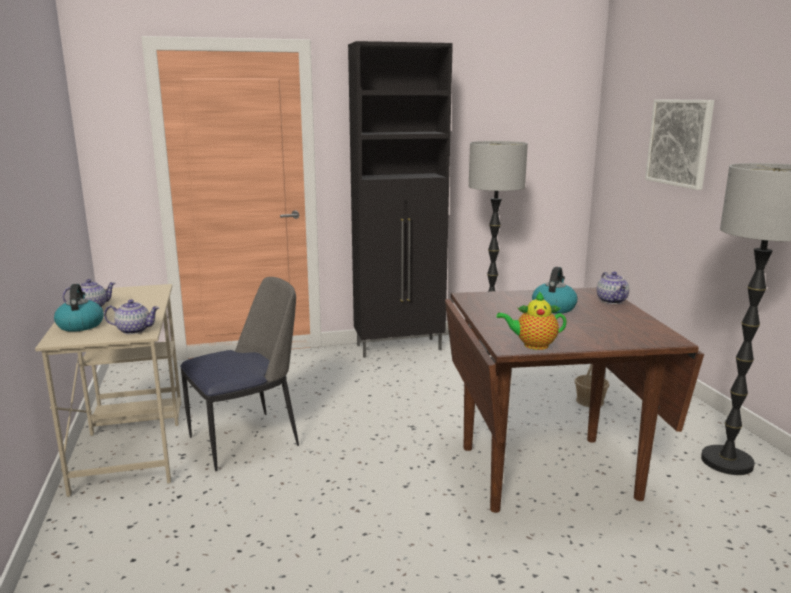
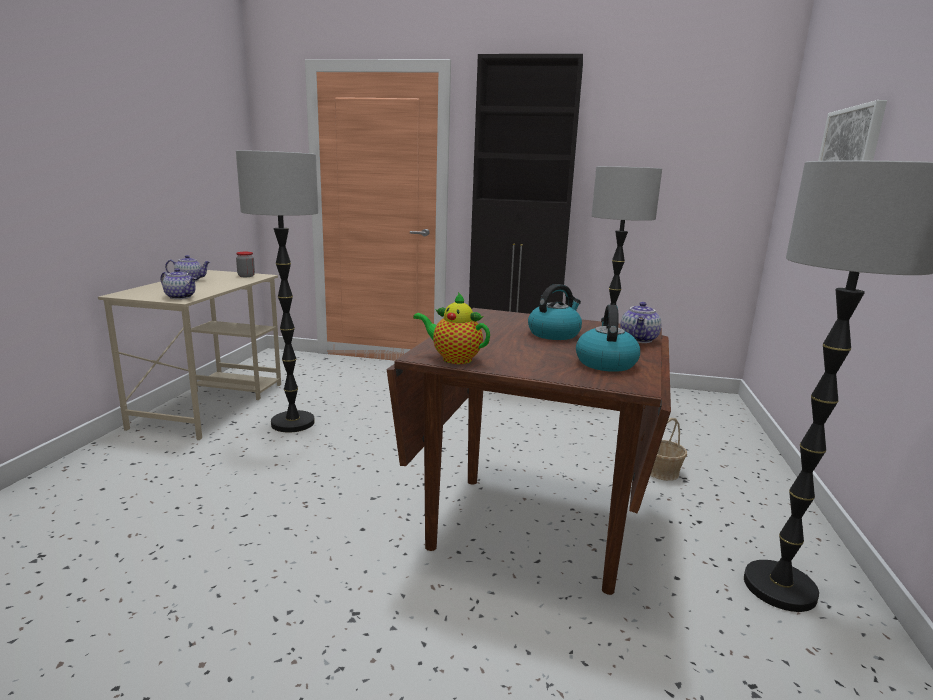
camera: 25 degrees right, 0 degrees up
kettle [54,284,104,332] -> kettle moved to [576,305,640,372]
chair [180,277,299,471] -> floor lamp [236,150,318,433]
none -> jar [236,252,255,277]

